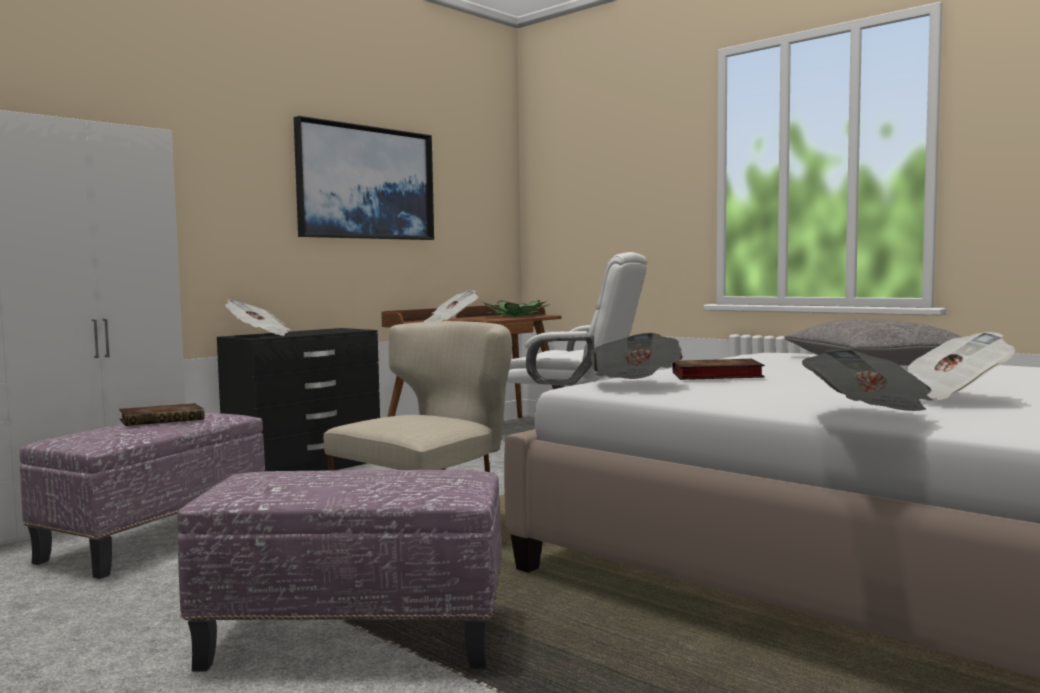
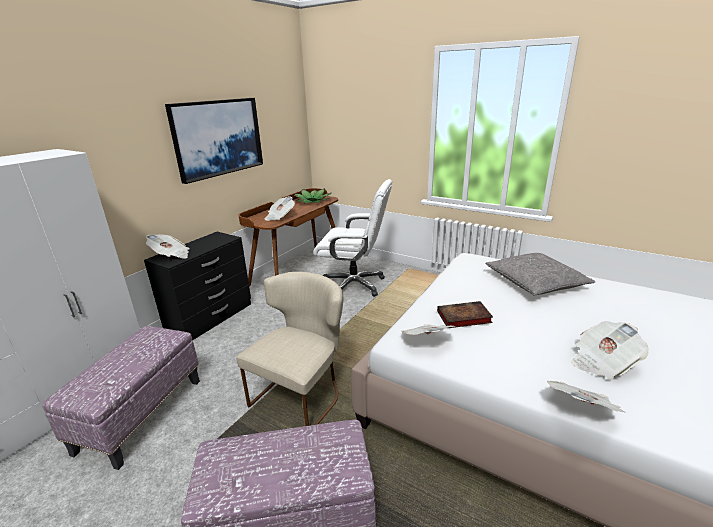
camera: 10 degrees left, 20 degrees up
book [119,403,204,426] -> none

